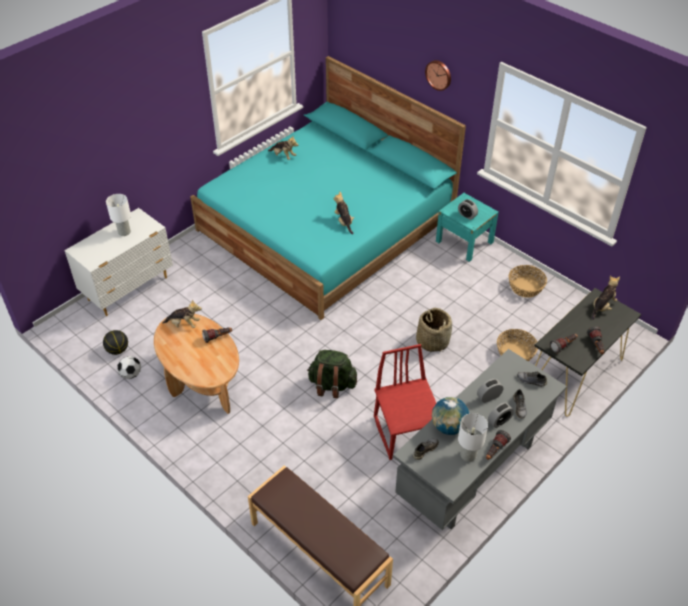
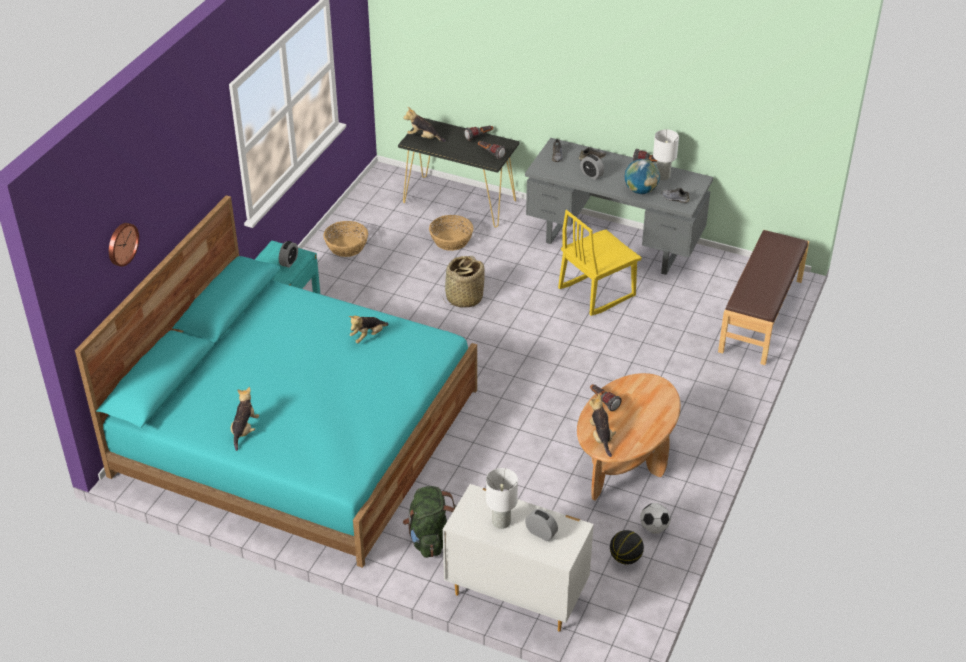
camera: 110 degrees left, 5 degrees down
green backpack [307,350,357,398] -> green backpack moved to [403,486,456,558]
red chair [374,344,436,460] -> yellow chair [558,210,641,316]
wall clock [425,60,451,91] -> wall clock moved to [109,223,139,267]
alarm clock [488,402,514,428] -> alarm clock moved to [525,509,558,541]

